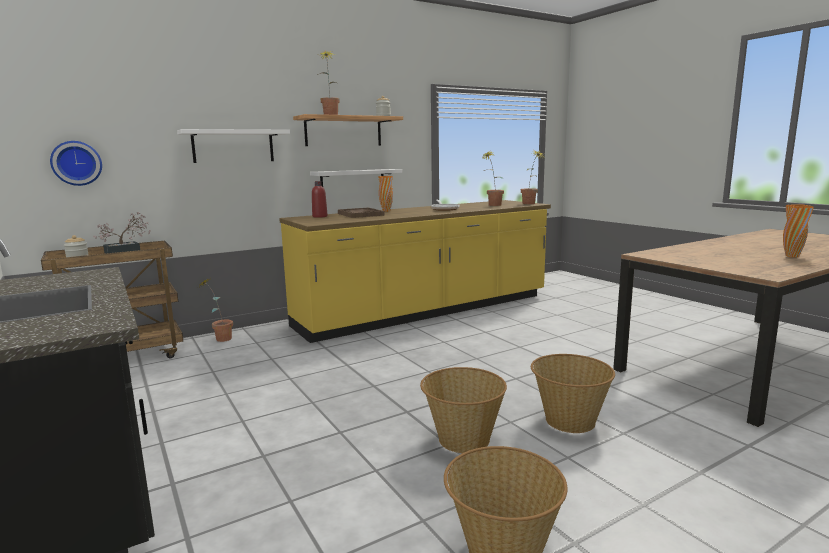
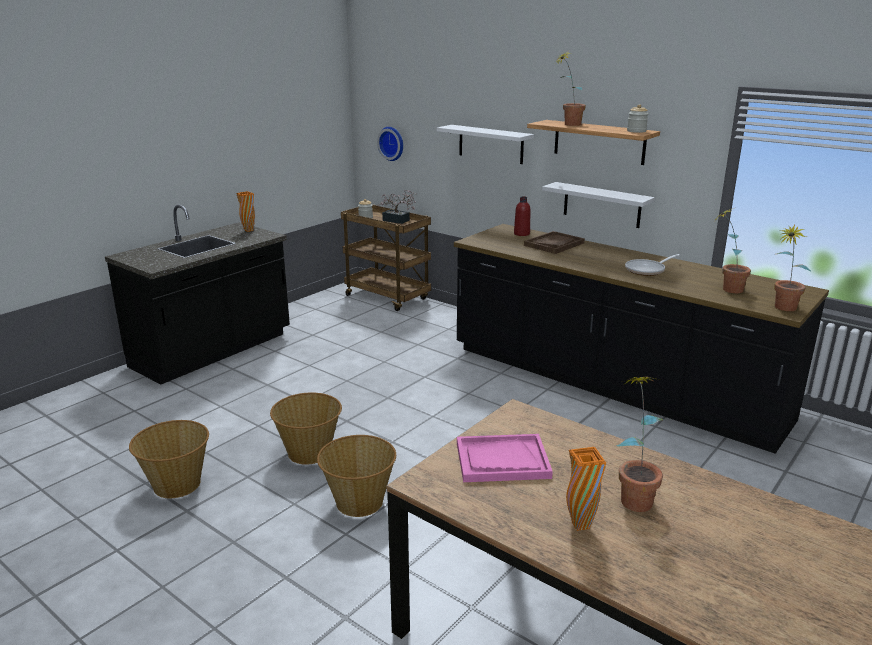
camera: 70 degrees right, 10 degrees up
potted plant [198,278,233,342] -> potted plant moved to [616,377,664,512]
yellow counter [279,200,551,343] -> black counter [454,224,829,454]
orange vase [378,176,393,212] -> orange vase moved to [237,191,255,232]
none -> pink tray [457,434,553,482]

